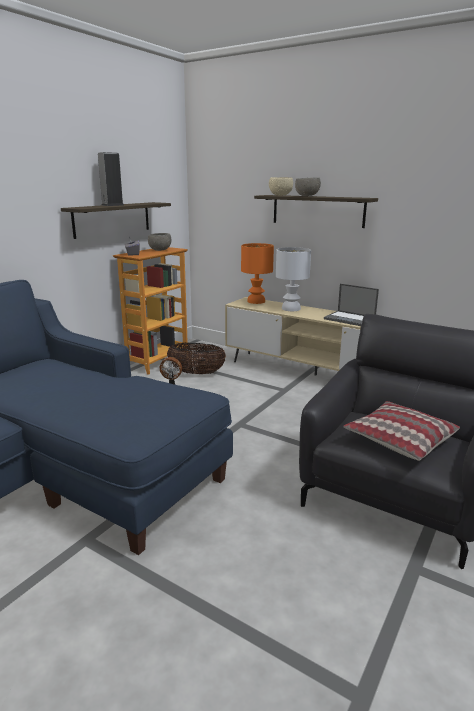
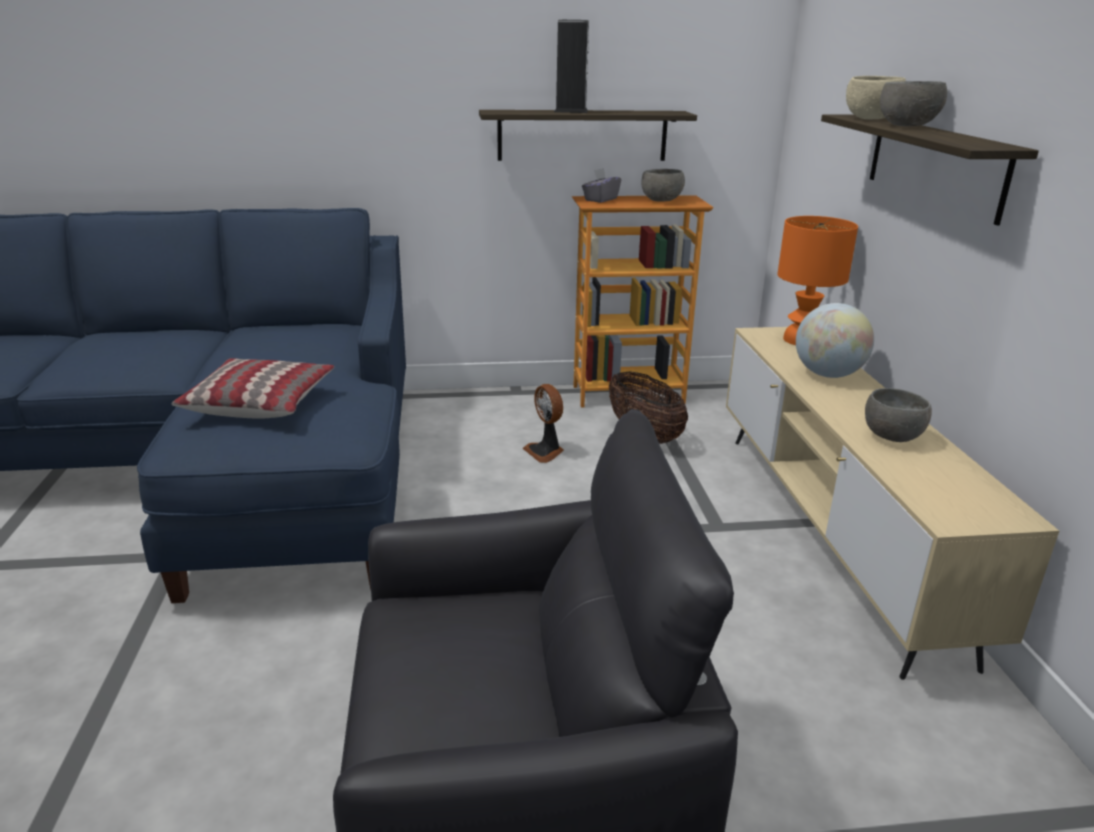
camera: 50 degrees right, 5 degrees up
white table lamp [276,247,311,311] -> globe [796,303,874,378]
laptop [324,284,379,326] -> grey bowl [865,388,932,442]
pillow [343,401,460,461] -> pillow moved to [171,358,334,419]

